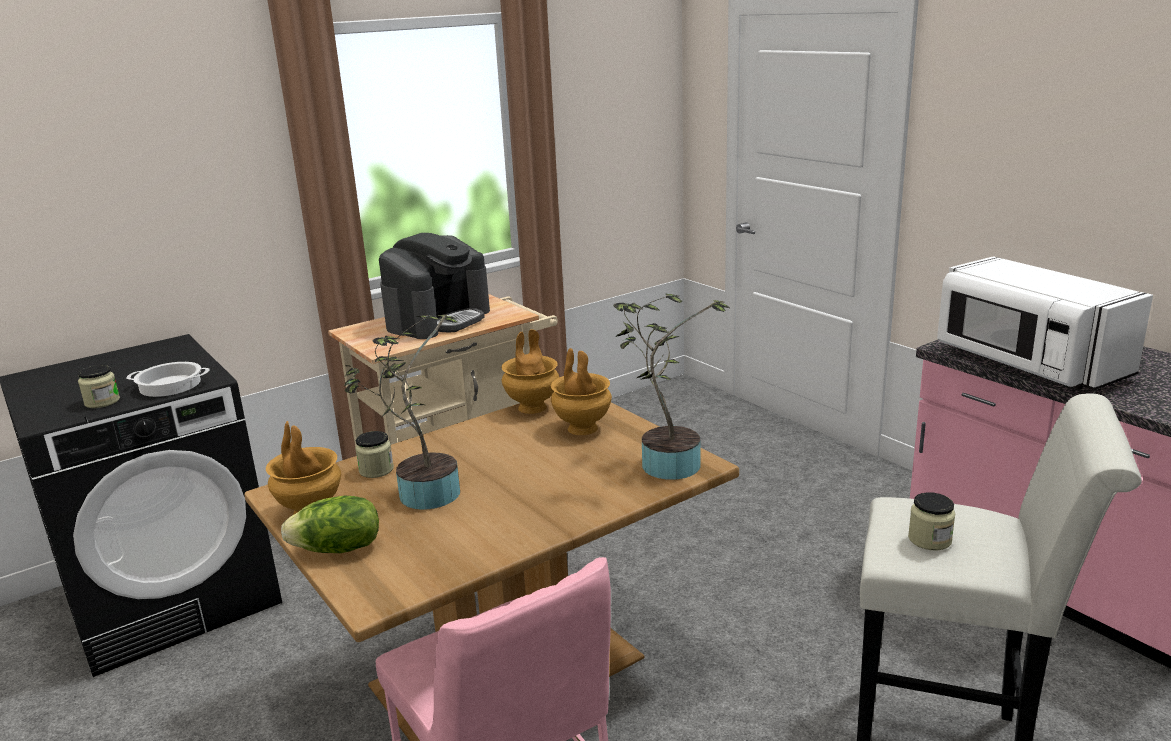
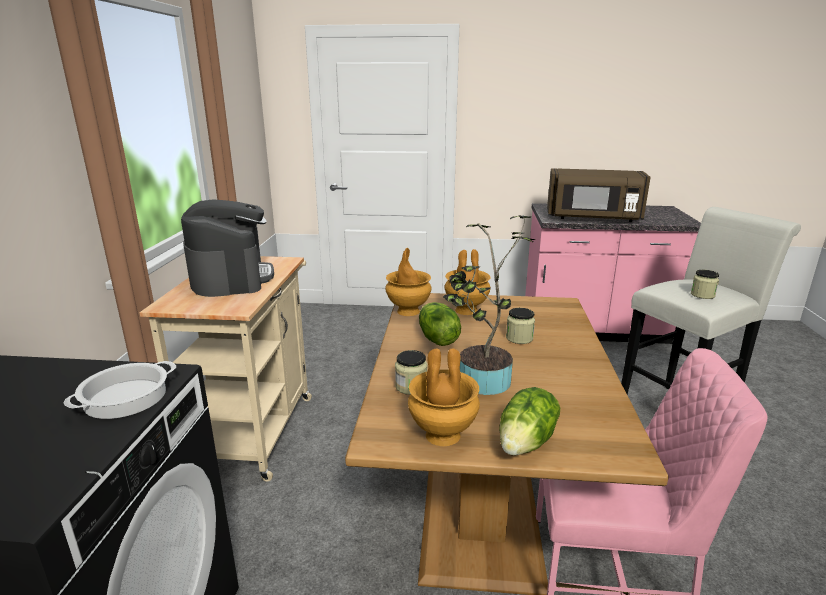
camera: 50 degrees left, 0 degrees up
jar [78,365,120,408] -> jar moved to [506,308,535,344]
potted plant [613,293,730,480] -> none
white microwave [937,256,1153,390] -> brown microwave [547,168,651,222]
none -> lettuce [419,302,461,346]

